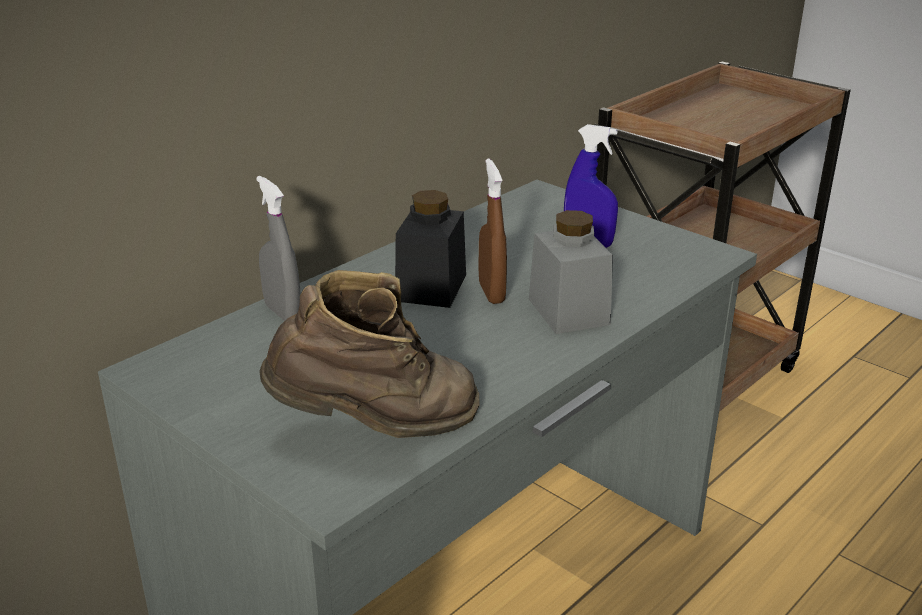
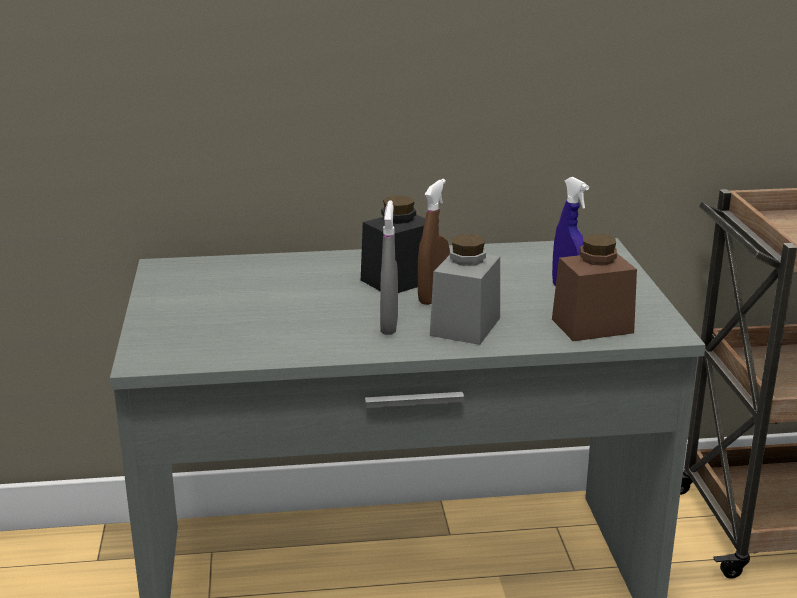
camera: 40 degrees right, 5 degrees down
grey spray bottle [256,176,301,321] -> grey spray bottle moved to [380,200,398,335]
brown boot [259,270,480,438] -> none
none -> brown jar [552,234,637,341]

